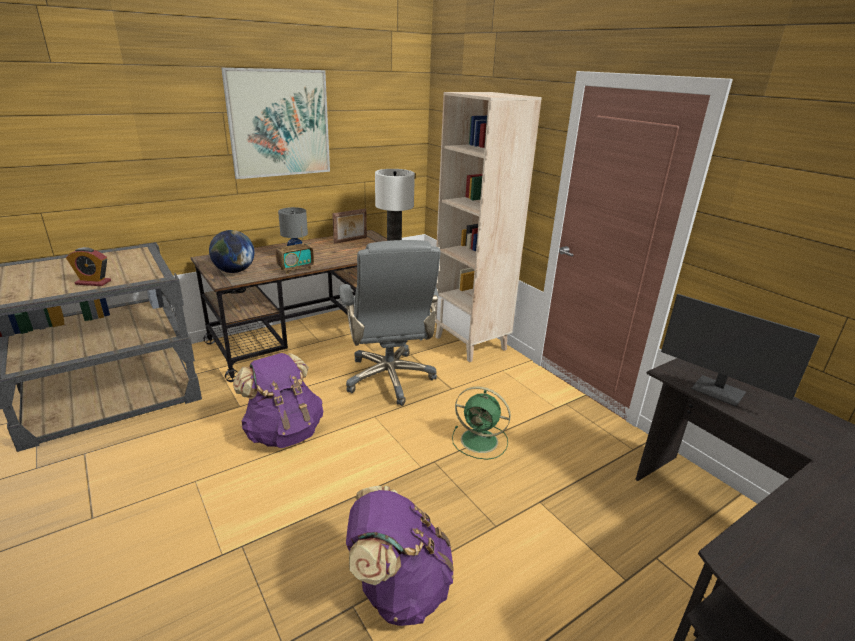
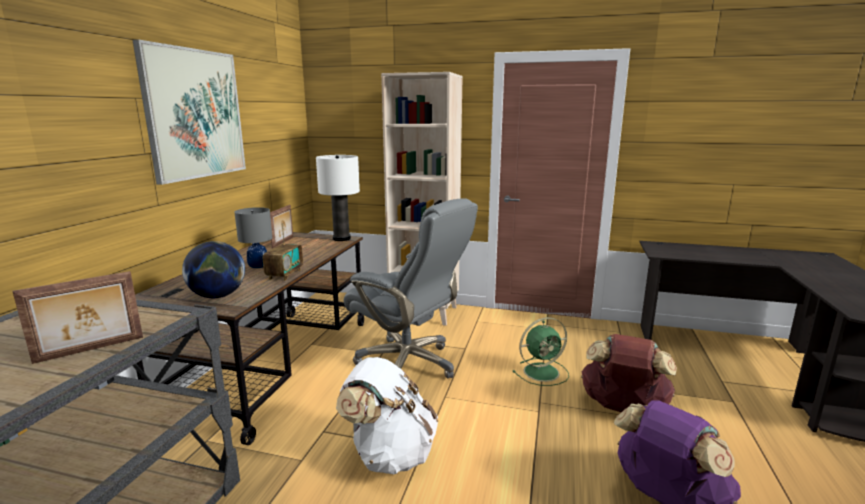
camera: 40 degrees left, 10 degrees down
alarm clock [66,247,111,286] -> picture frame [12,271,143,364]
purple backpack [233,353,323,448] -> white backpack [336,357,438,474]
monitor [661,294,820,407] -> none
none -> brown backpack [581,334,677,412]

